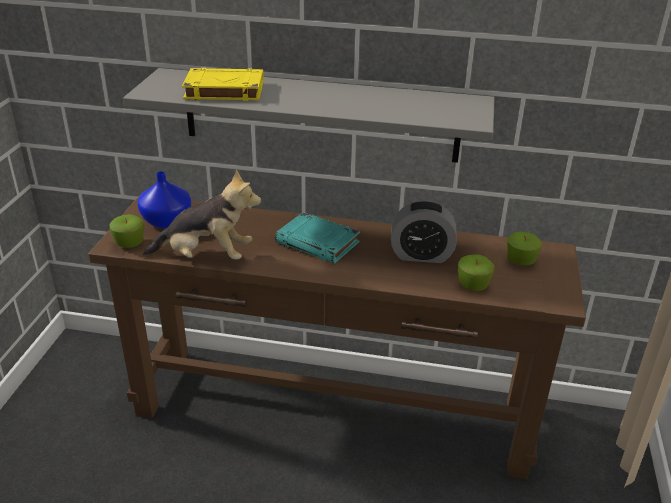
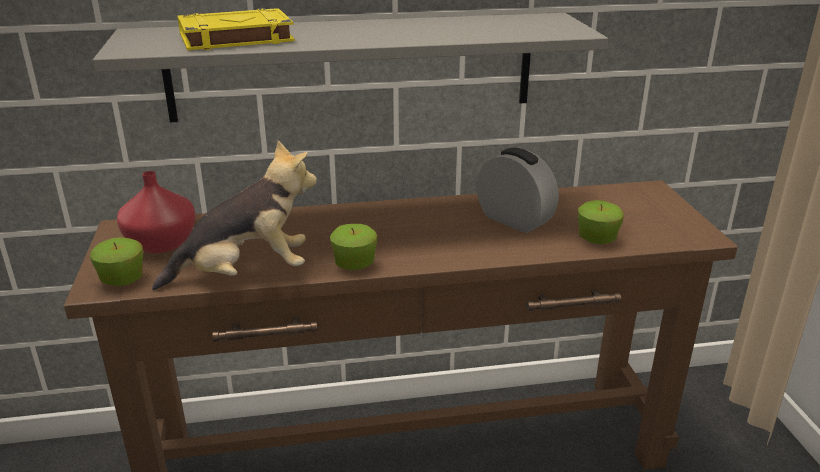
camera: 20 degrees left, 5 degrees down
blue vase [137,171,191,229] -> red vase [117,171,196,253]
turquoise book [275,212,360,264] -> none
alarm clock [391,201,457,263] -> alarm clock turned 120 degrees counterclockwise [477,148,559,233]
apple [507,232,542,265] -> apple moved to [330,224,377,270]

